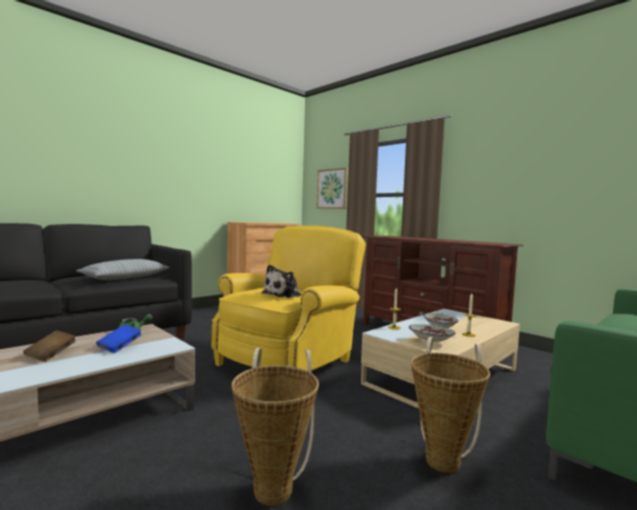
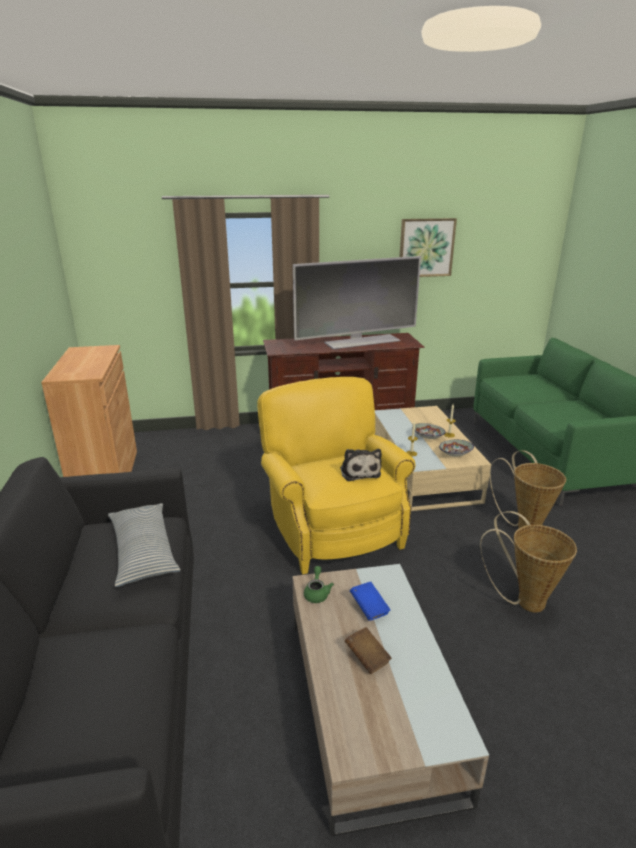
camera: 55 degrees left, 20 degrees up
picture [316,168,348,209] -> picture moved to [399,218,457,277]
none -> television [293,256,421,349]

